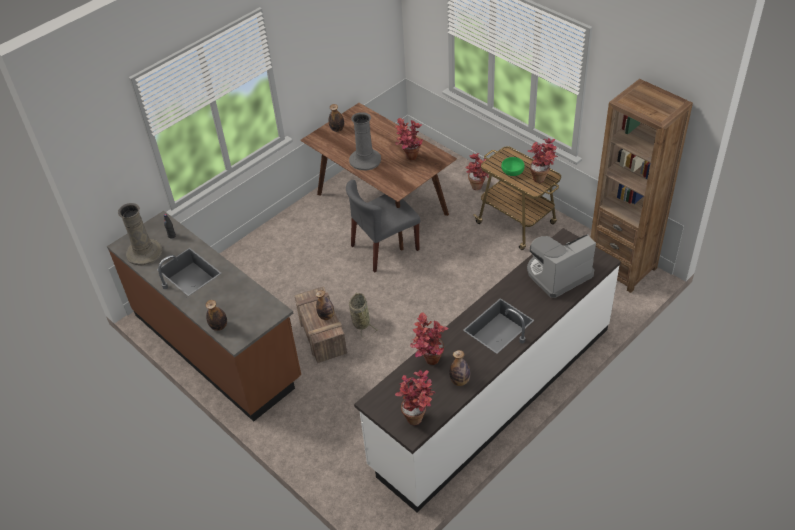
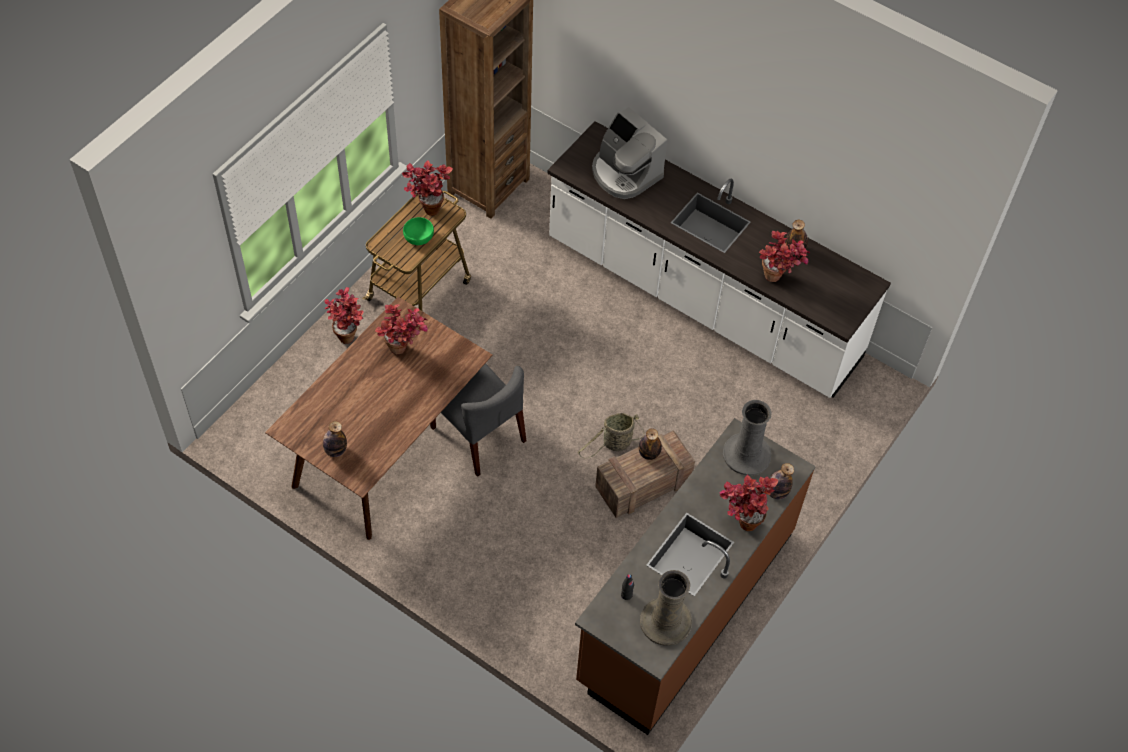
camera: 105 degrees left, 10 degrees up
grey vase [349,112,381,171] -> grey vase moved to [723,400,772,476]
potted plant [395,370,435,425] -> potted plant moved to [720,475,778,531]

